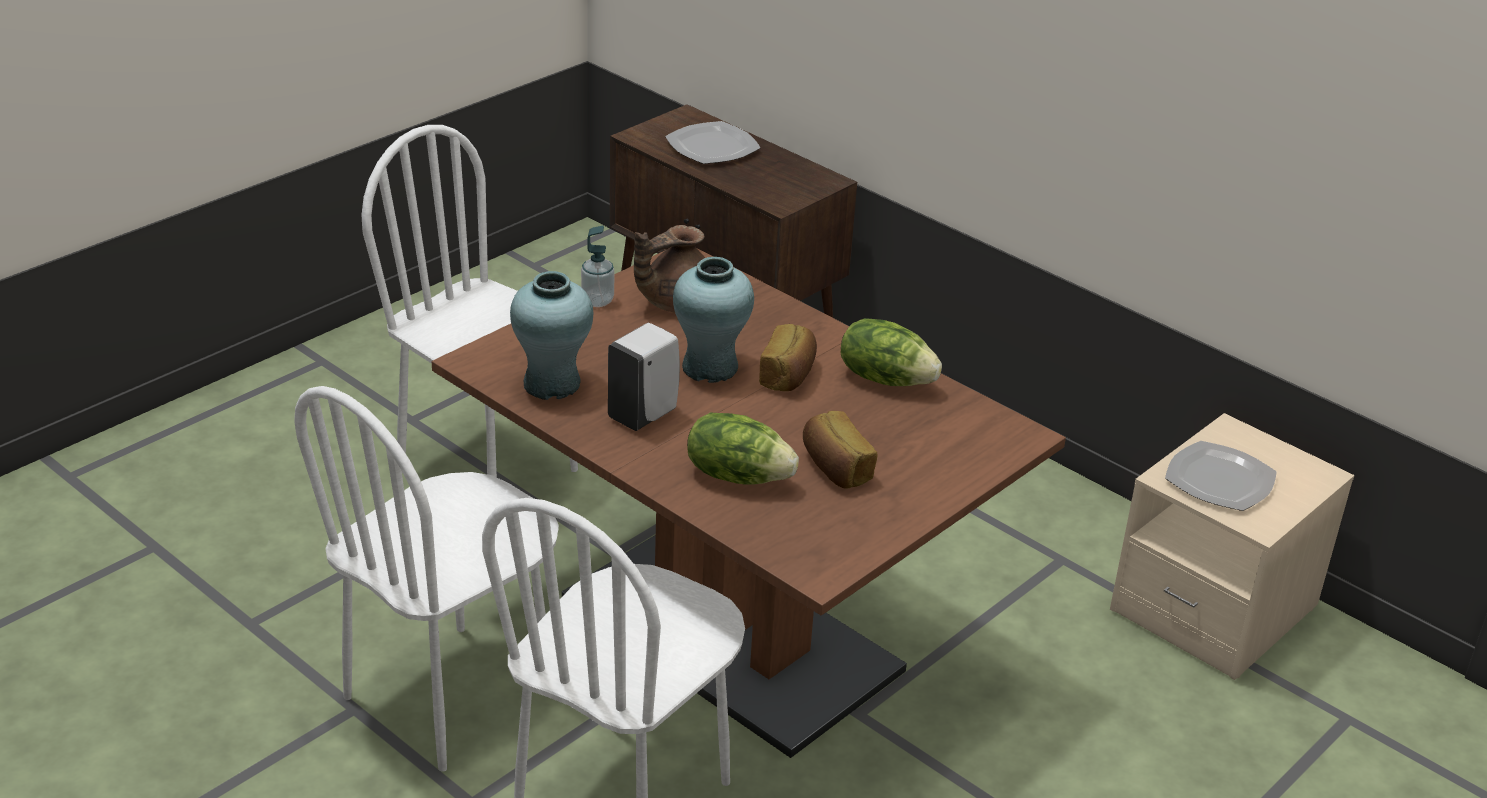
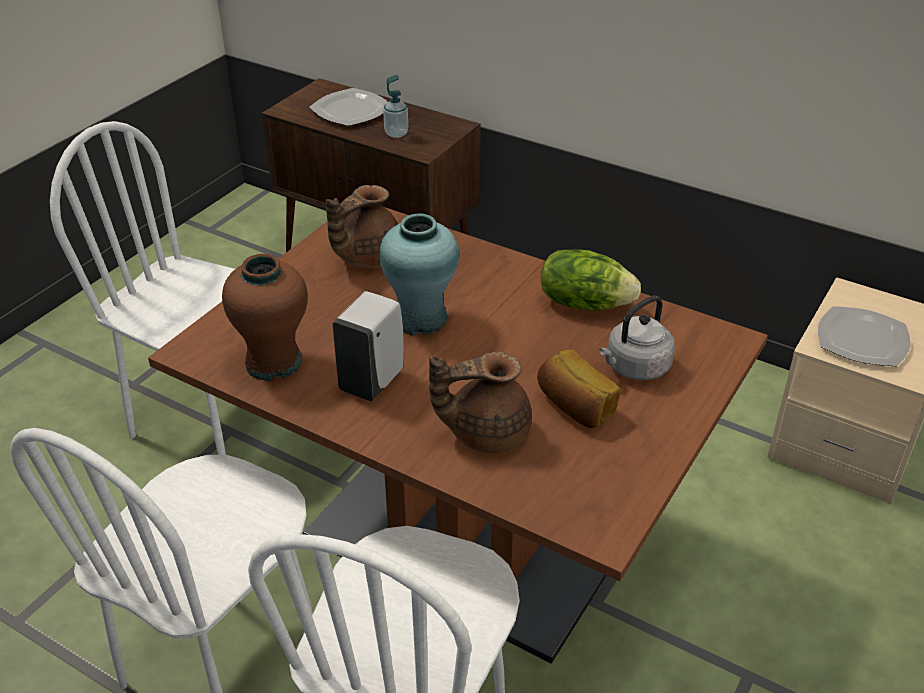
camera: 10 degrees left, 5 degrees up
turquoise vase [510,271,593,400] -> brown vase [222,254,308,381]
soap dispenser [581,226,614,307] -> soap dispenser moved to [383,75,408,138]
lettuce [687,412,799,485] -> brown teapot [429,351,532,453]
bread [759,324,817,391] -> none
none -> grey kettle [599,296,675,380]

